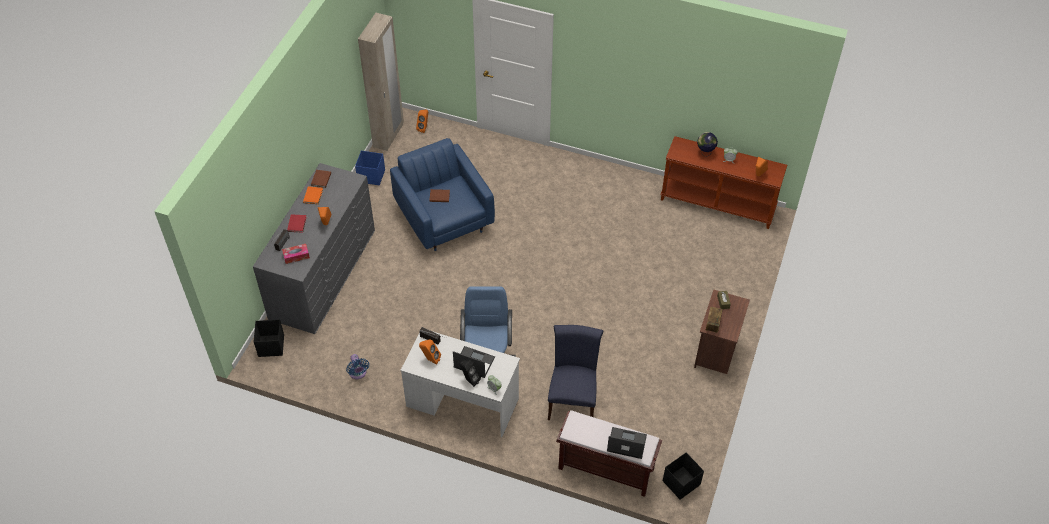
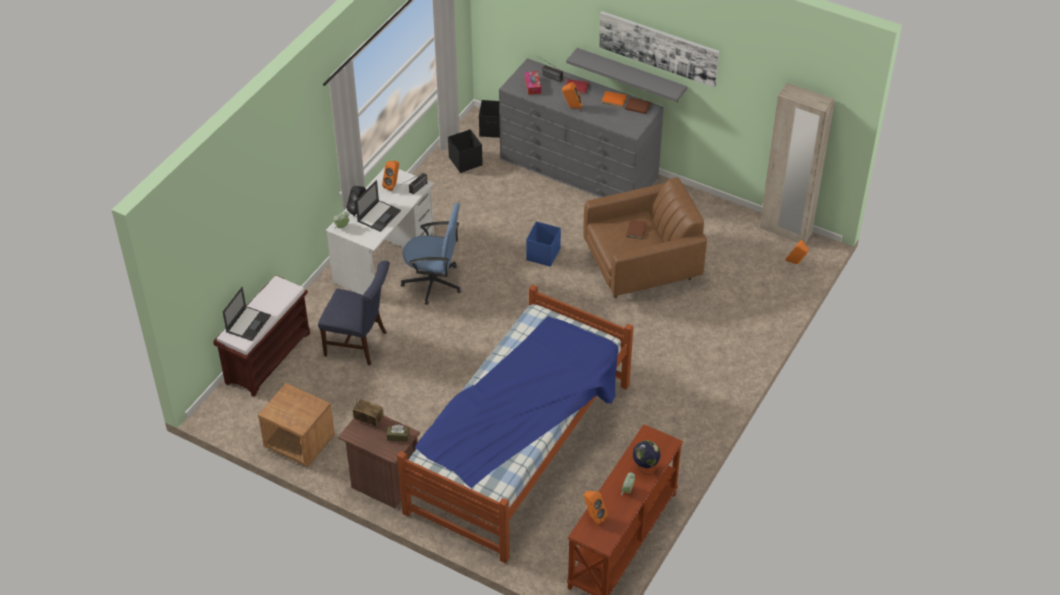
camera: 100 degrees right, 5 degrees down
blue fan [346,354,369,379] -> none
blue storage box [355,151,385,185] -> blue storage box moved to [526,221,561,267]
blue armchair [390,138,495,251] -> brown armchair [583,178,707,298]
black storage box [663,452,704,500] -> black storage box moved to [448,129,483,173]
none -> brown nightstand [258,383,335,467]
none -> bed [397,285,633,563]
none -> grey shelf [566,48,688,102]
none -> picture [599,11,719,87]

